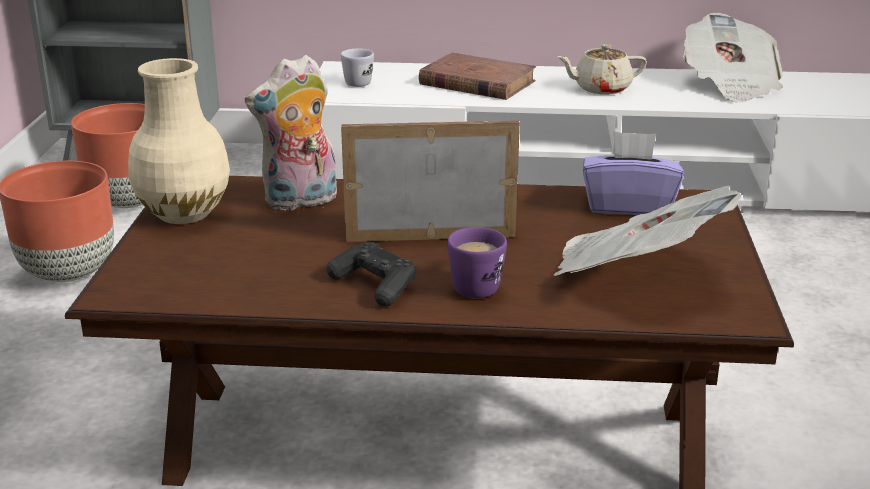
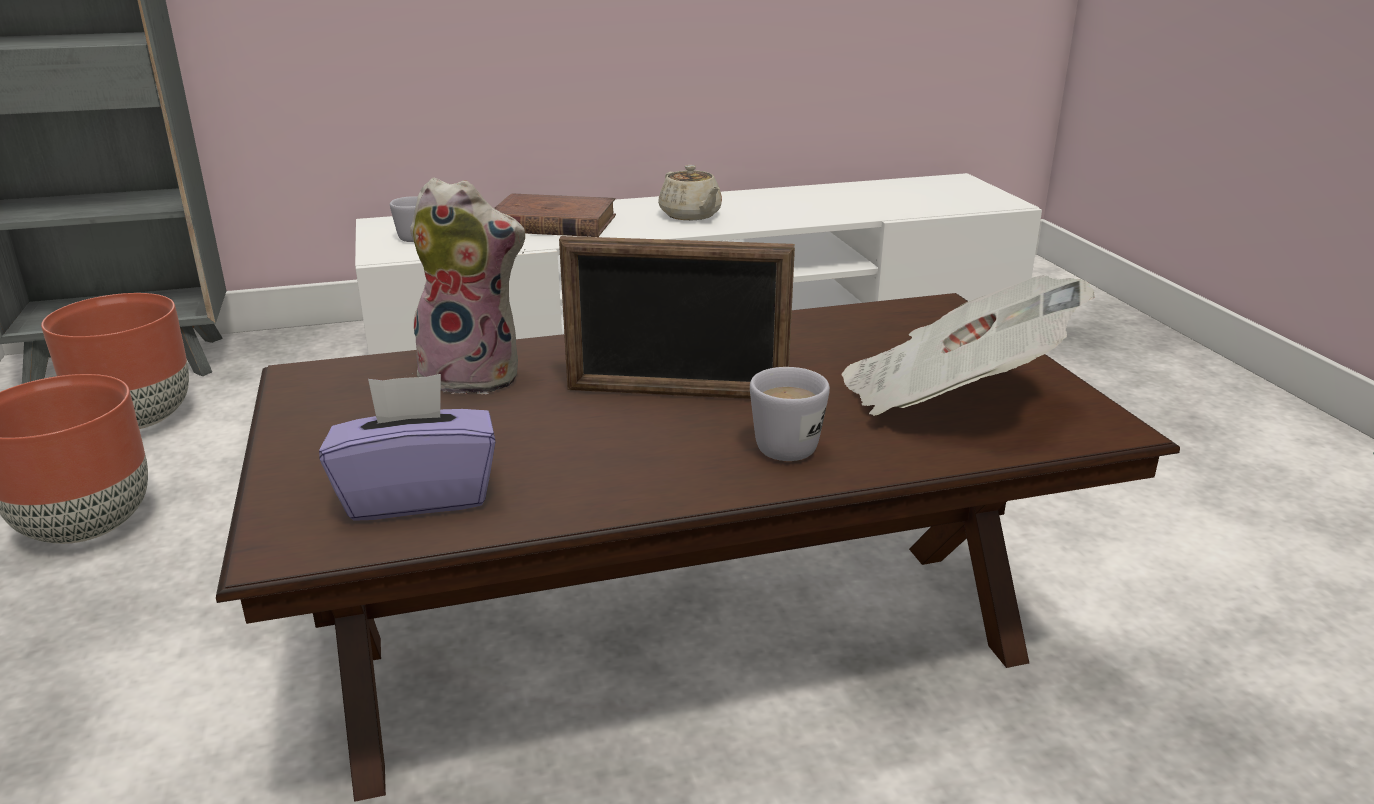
camera: 20 degrees left, 0 degrees up
beige vase [128,58,230,224] -> none
plush toy [245,54,337,210] -> plush toy turned 120 degrees counterclockwise [405,178,525,395]
black game controller [326,242,416,306] -> none
picture frame [341,120,520,242] -> picture frame turned 150 degrees counterclockwise [559,236,795,399]
purple mug [447,227,507,298] -> white mug [750,367,830,461]
beige teapot [557,44,647,94] -> beige teapot turned 90 degrees counterclockwise [658,165,722,220]
purple tissue box [583,131,684,215] -> purple tissue box moved to [319,374,496,521]
newspaper [683,13,783,103] -> none

